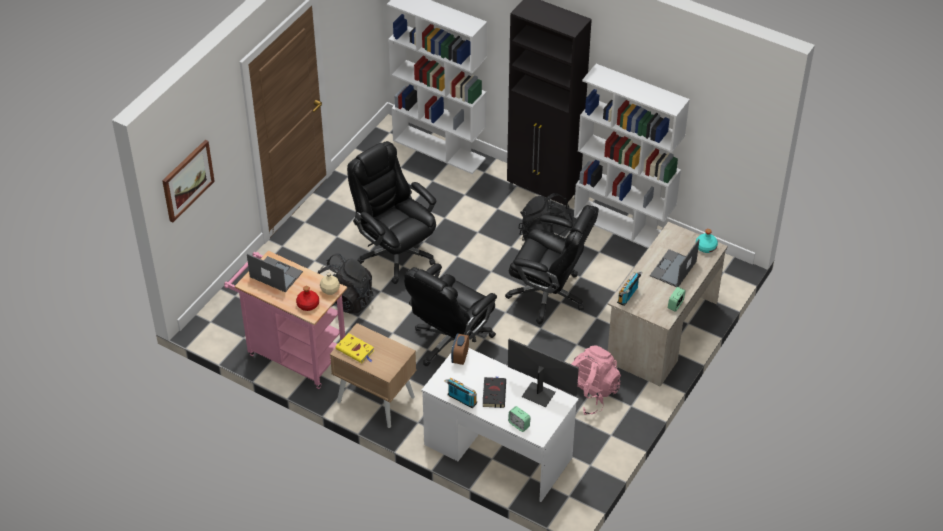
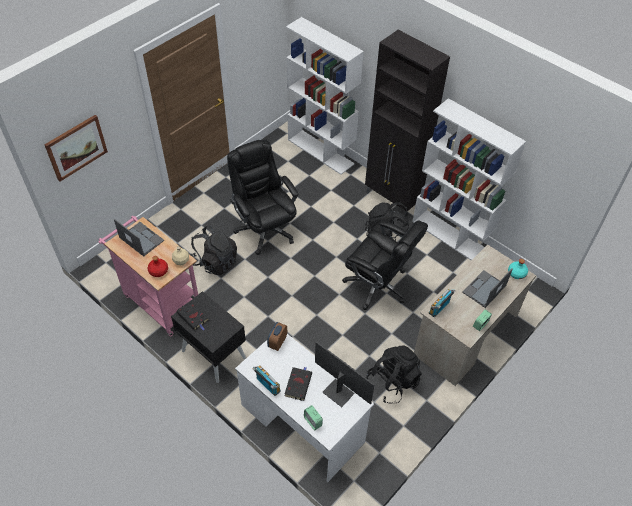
camera: 10 degrees right, 5 degrees up
beige nightstand [330,323,416,428] -> black nightstand [171,291,246,383]
yellow book [335,333,374,363] -> black book [177,300,209,330]
black office chair [404,263,497,366] -> none
pink backpack [559,345,621,415] -> black backpack [366,345,422,404]

